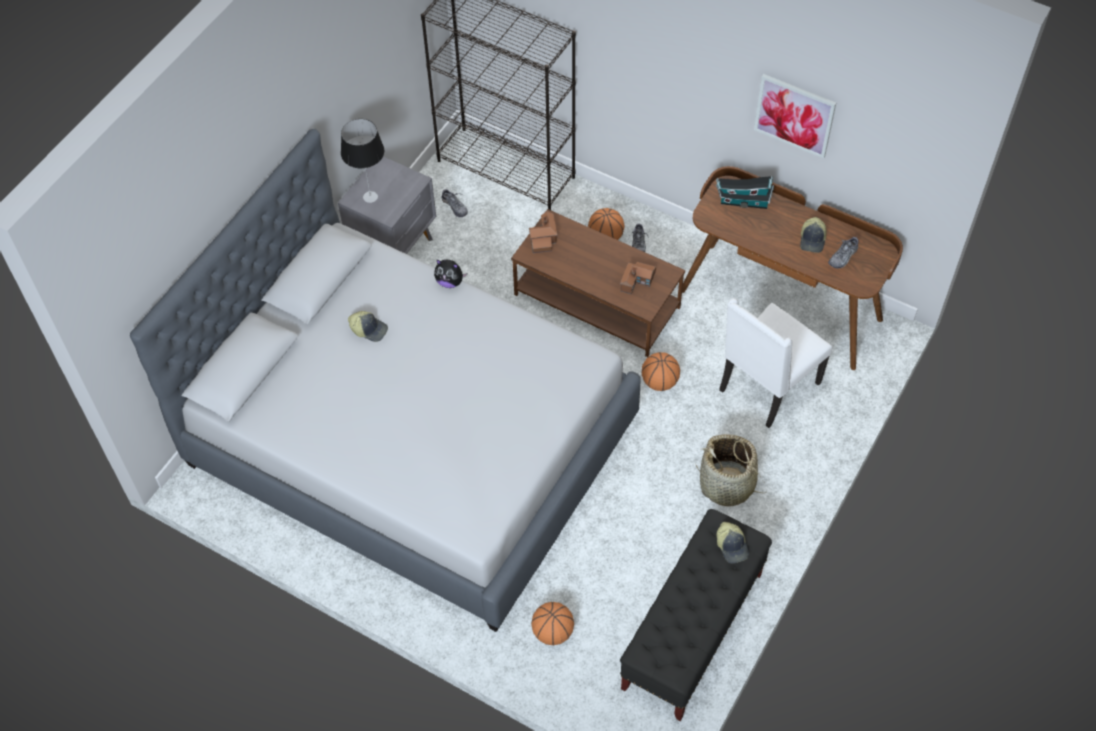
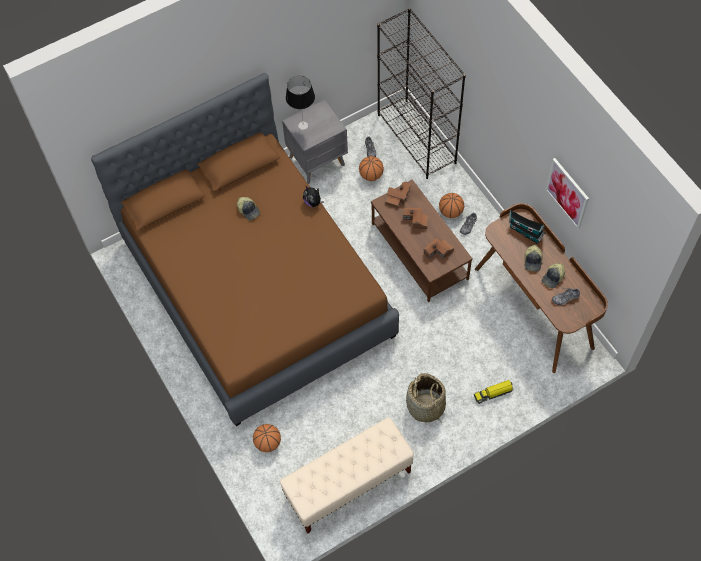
camera: 30 degrees right, 5 degrees up
grey bed [130,129,640,632] -> brown bed [91,73,399,426]
black bench [620,509,772,721] -> beige bench [280,417,414,534]
basketball [642,352,680,391] -> basketball moved to [359,156,384,181]
cap [717,522,749,564] -> cap moved to [524,245,543,271]
white chair [719,298,832,428] -> none
none -> toy house [403,207,428,229]
none -> toy truck [474,380,514,404]

